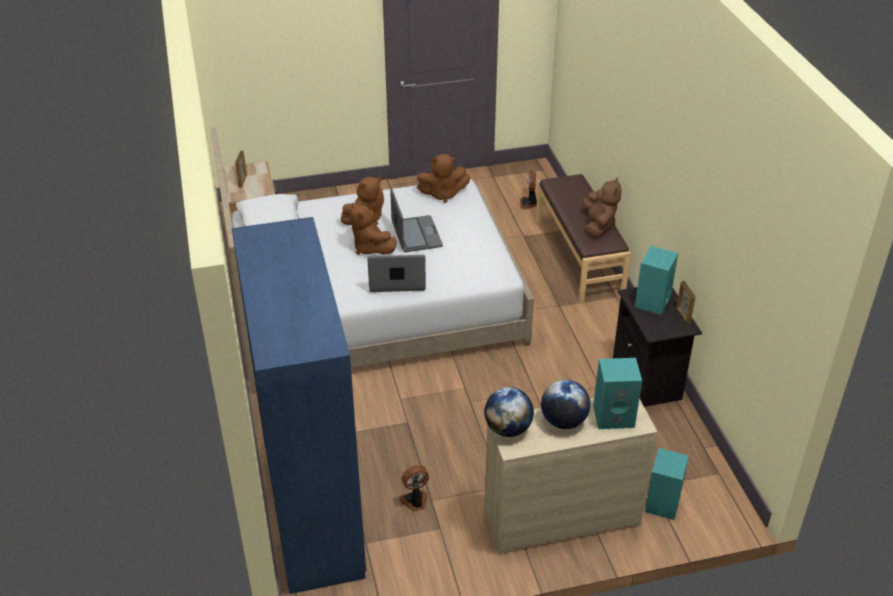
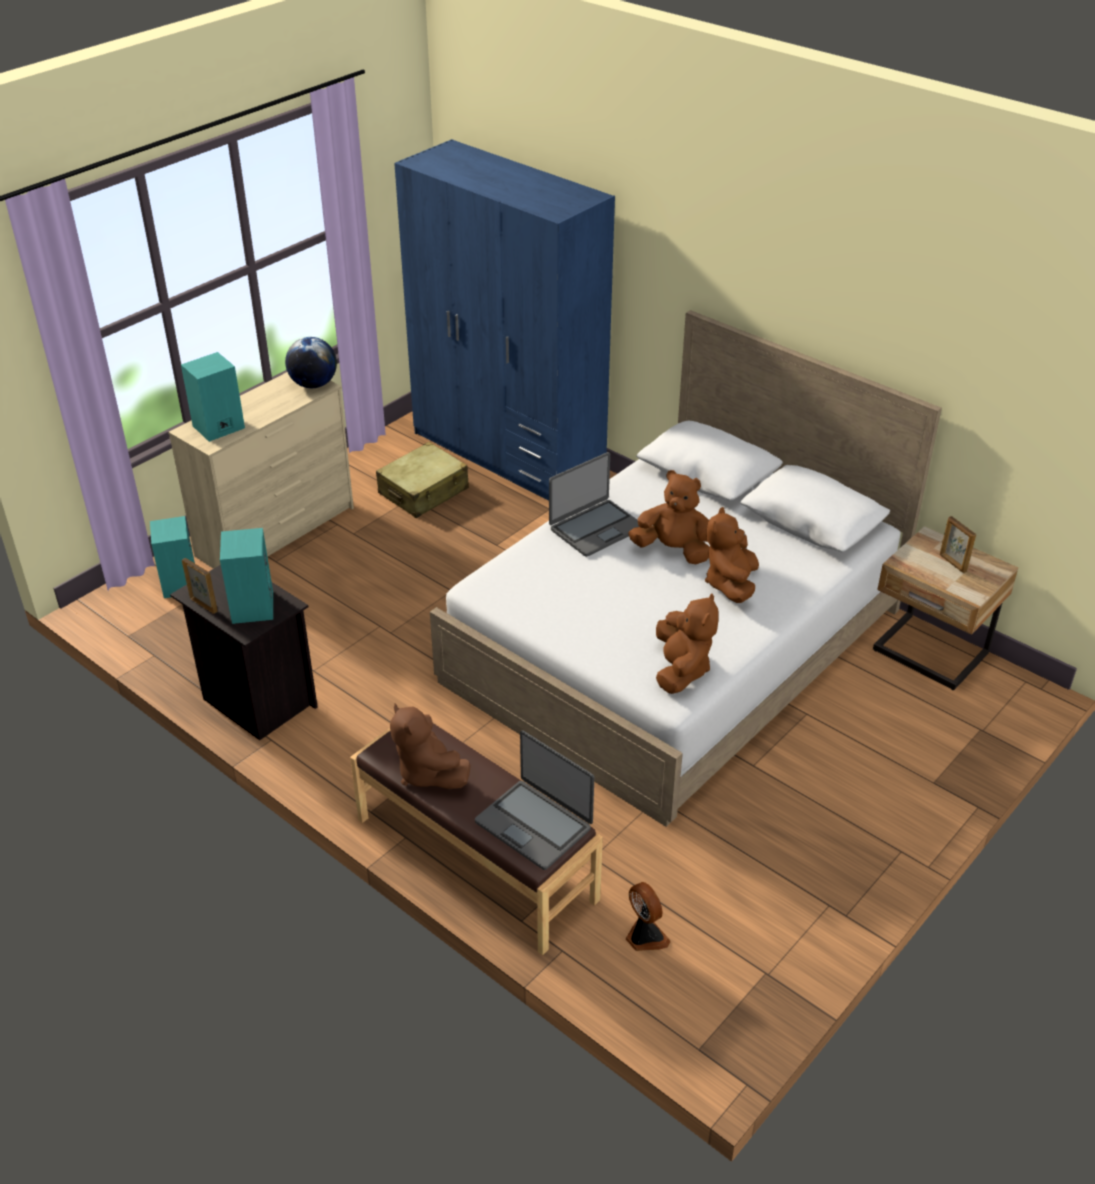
camera: 145 degrees right, 0 degrees up
laptop [390,188,443,252] -> laptop moved to [475,730,594,870]
fan [399,465,429,511] -> beige suitcase [376,442,469,518]
brown plush toy [417,154,470,203] -> brown plush toy turned 135 degrees clockwise [656,593,719,694]
globe [541,380,590,429] -> none

